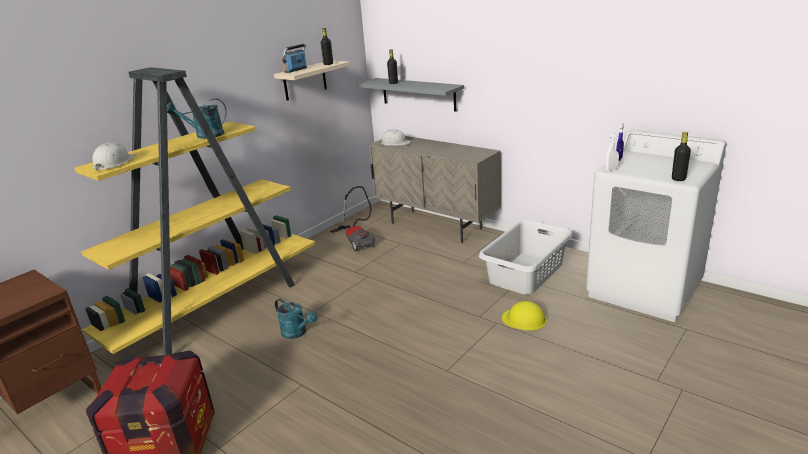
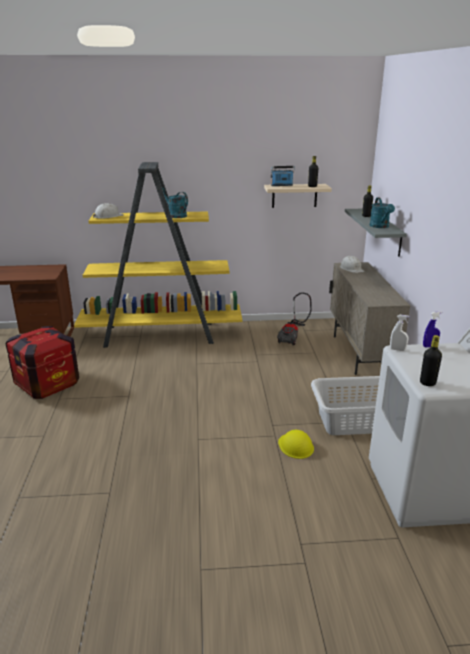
camera: 45 degrees right, 0 degrees up
turquoise watering can [275,298,317,339] -> turquoise watering can moved to [369,197,395,228]

